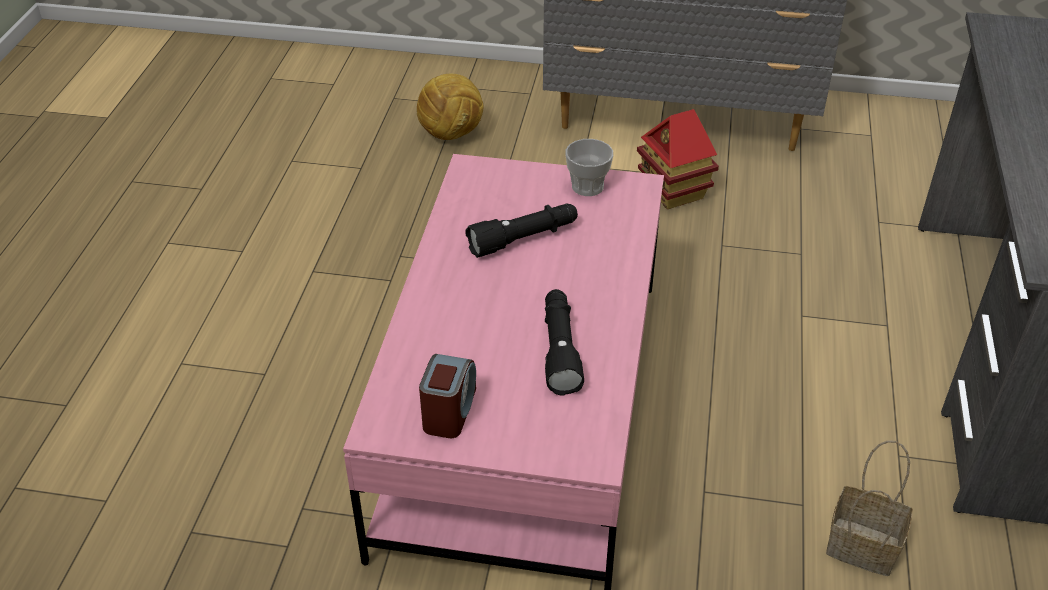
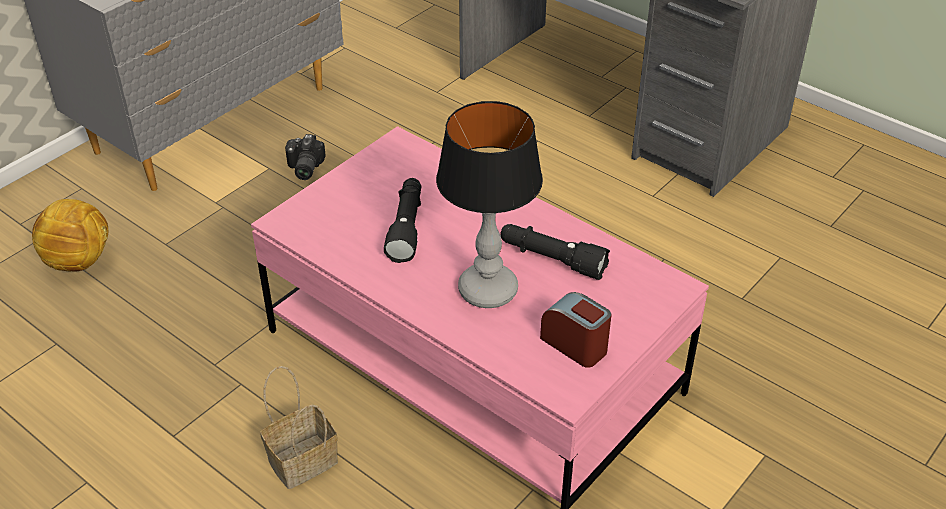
camera: 60 degrees left, 0 degrees up
cup [565,139,613,196] -> none
toy house [637,109,719,209] -> camera [285,134,326,180]
basket [826,440,913,576] -> basket moved to [260,366,338,489]
none -> table lamp [436,101,543,308]

